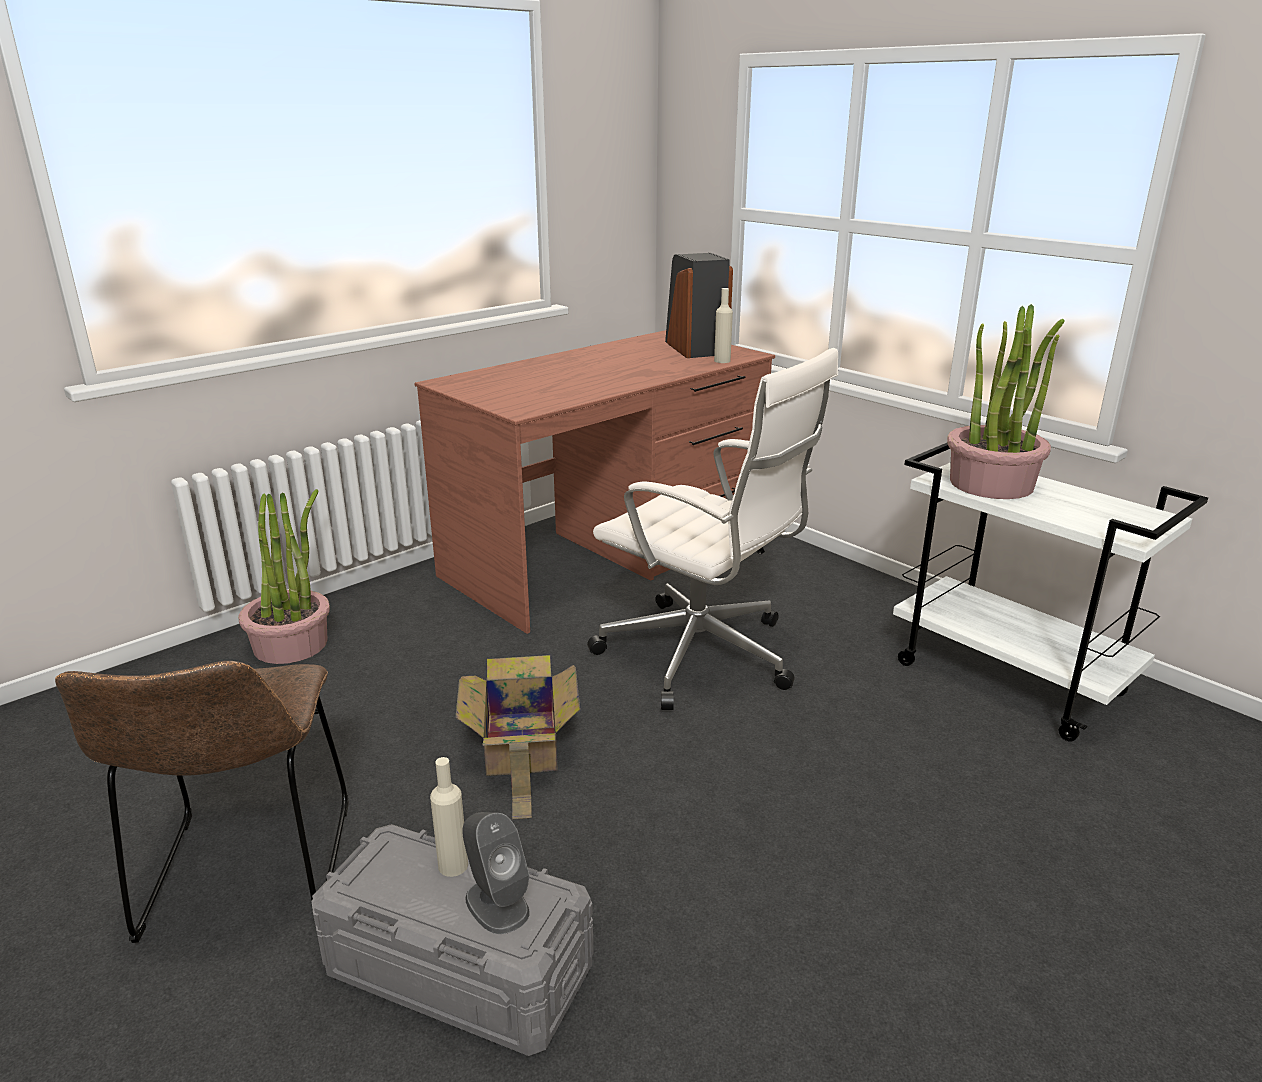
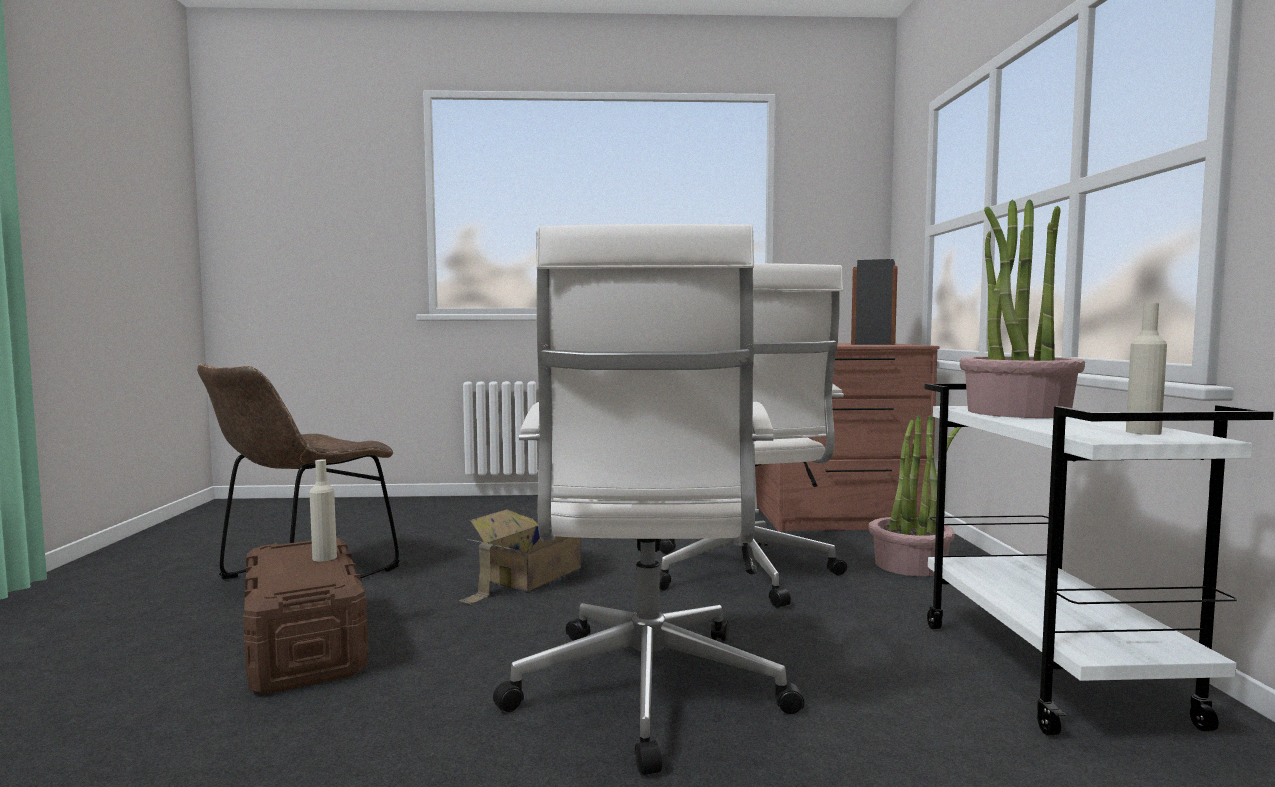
camera: 40 degrees right, 20 degrees down
potted plant [238,489,330,664] -> potted plant moved to [869,414,961,576]
grey storage box [312,824,594,1056] -> brown storage box [243,538,369,694]
grey speaker [462,812,530,934] -> none
beige bottle [714,288,733,363] -> beige bottle moved to [1126,303,1167,435]
none -> white office chair [493,224,804,775]

